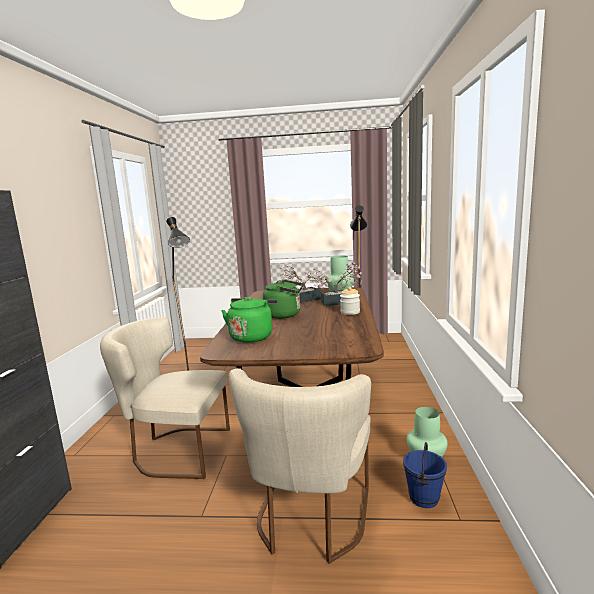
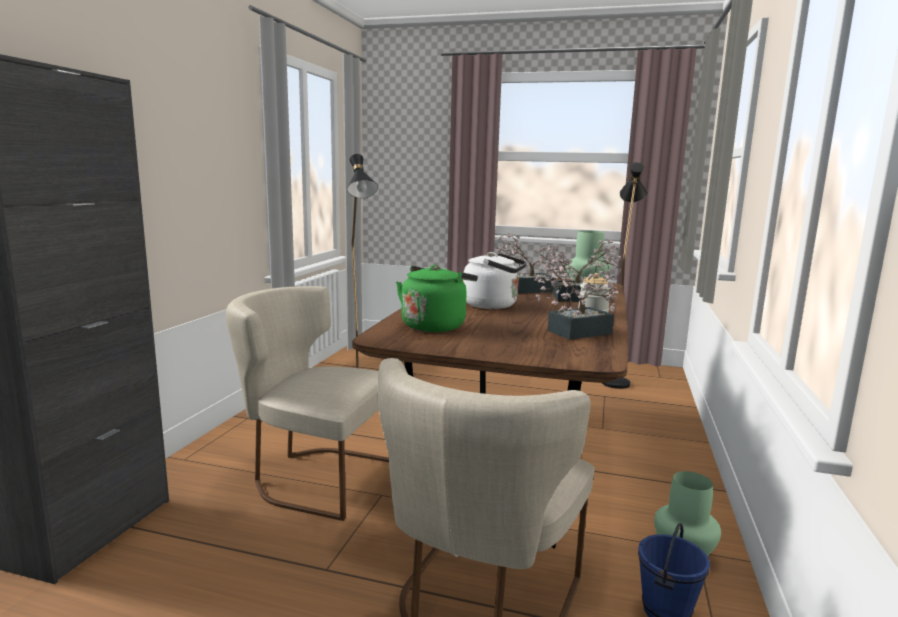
camera: 10 degrees right, 0 degrees up
green kettle [263,279,303,319] -> white kettle [463,252,527,309]
none -> potted plant [534,257,618,340]

